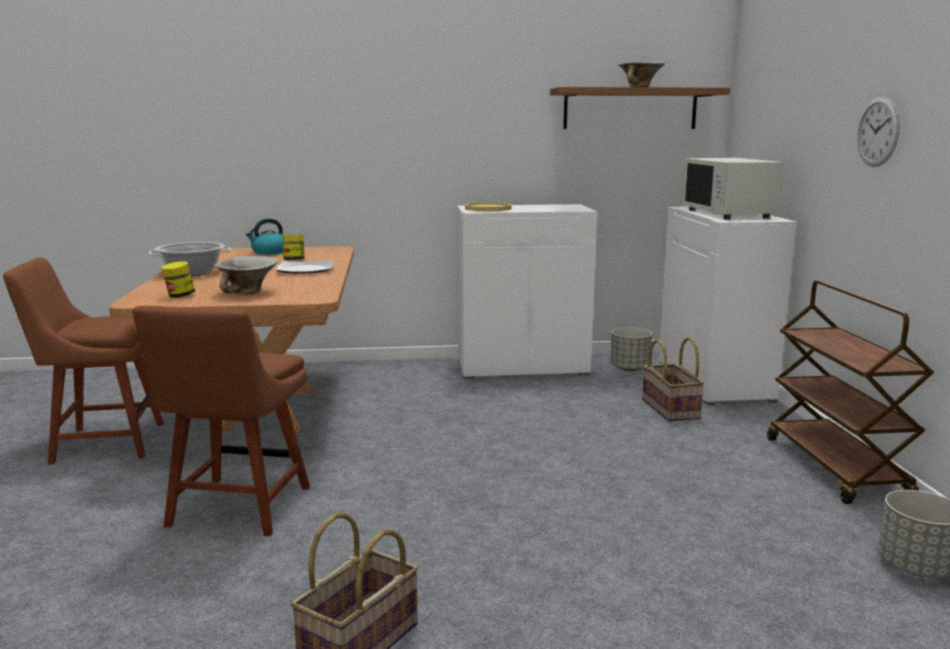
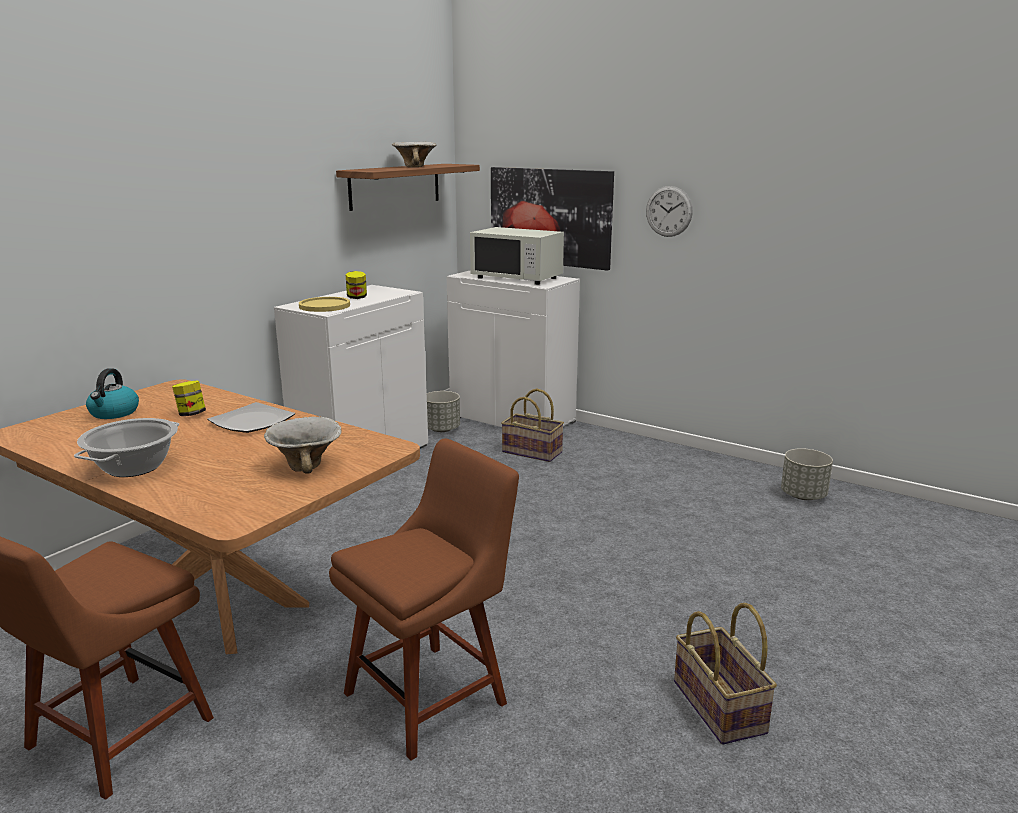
camera: 50 degrees left, 5 degrees up
brown chair [133,306,310,536] -> brown chair turned 90 degrees counterclockwise [329,439,519,760]
jar [161,261,195,297] -> jar moved to [346,271,367,299]
brown cart [767,280,934,504] -> none
none -> picture [491,167,614,271]

